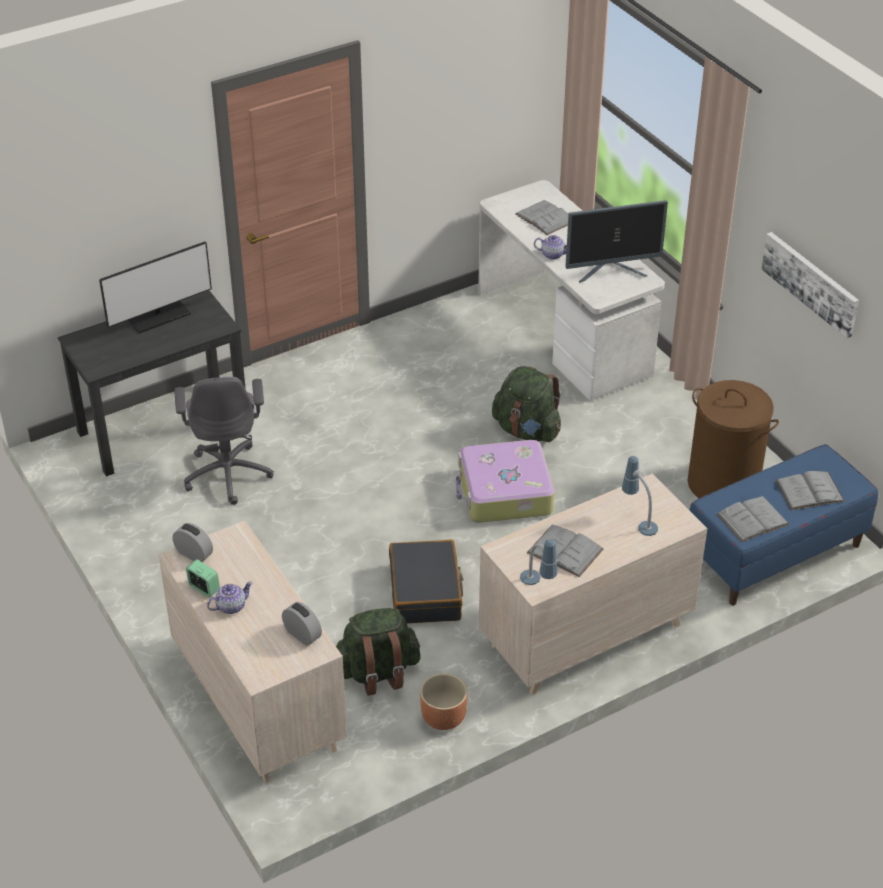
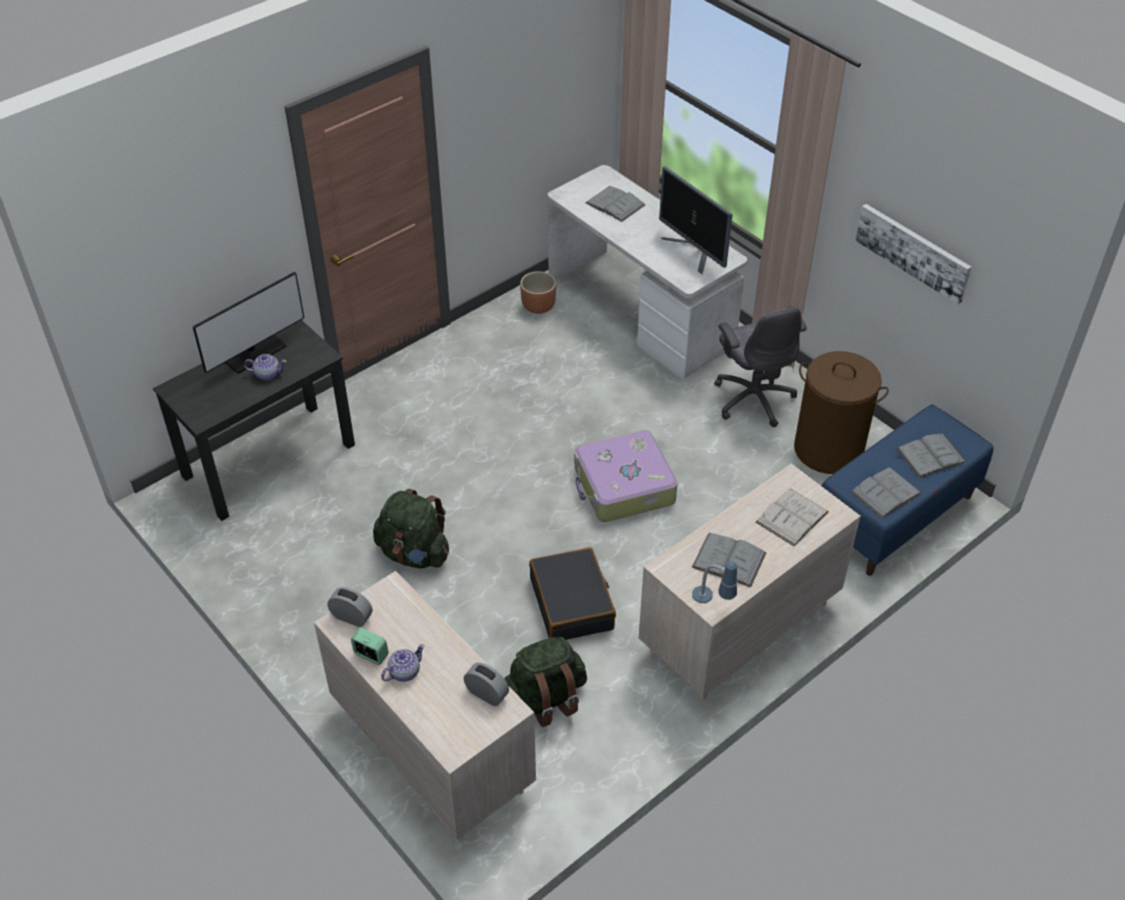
camera: 10 degrees left, 5 degrees up
grey office chair [174,377,274,505] -> grey office chair moved to [714,306,807,427]
brown planter [420,673,468,730] -> brown planter moved to [520,271,556,314]
green backpack [492,366,561,442] -> green backpack moved to [373,489,449,568]
teapot [534,235,567,260] -> teapot moved to [244,354,286,380]
monitor [565,200,668,283] -> monitor turned 75 degrees clockwise [659,166,732,274]
table lamp [622,456,658,536] -> white book [755,489,829,547]

